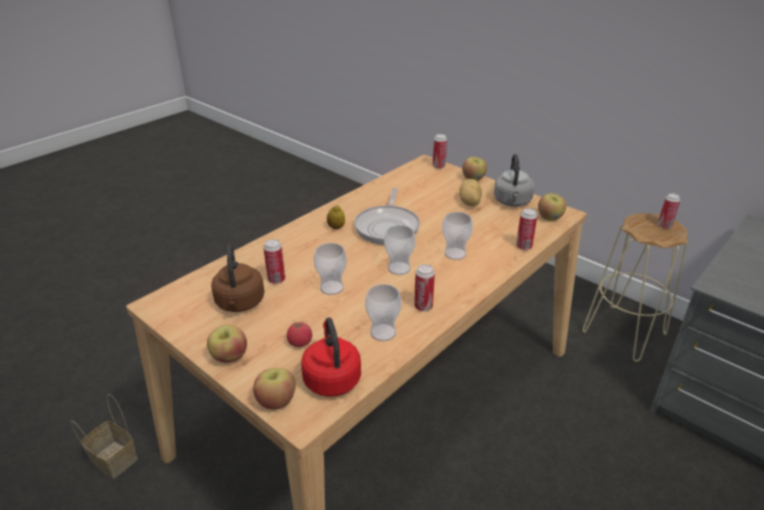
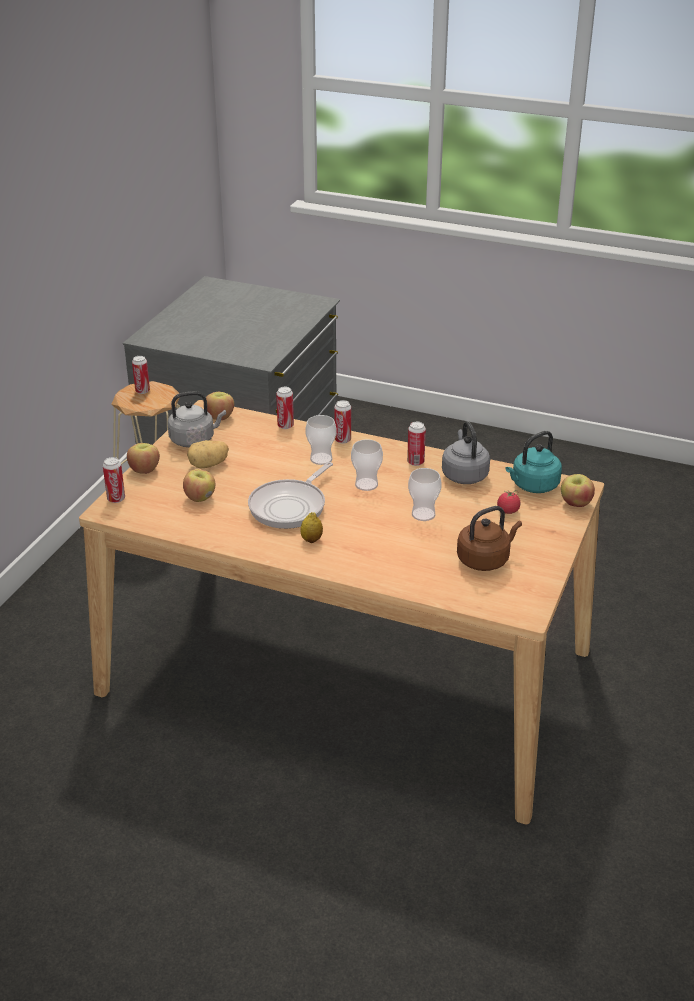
camera: 110 degrees left, 0 degrees up
basket [71,394,138,479] -> none
apple [207,325,247,363] -> apple moved to [183,469,215,502]
can [264,239,285,284] -> can moved to [334,400,351,444]
red kettle [301,318,361,397] -> turquoise kettle [505,431,562,493]
frying pan [354,188,420,245] -> frying pan turned 135 degrees clockwise [248,462,333,529]
cup [365,284,401,341] -> grey kettle [442,421,490,484]

